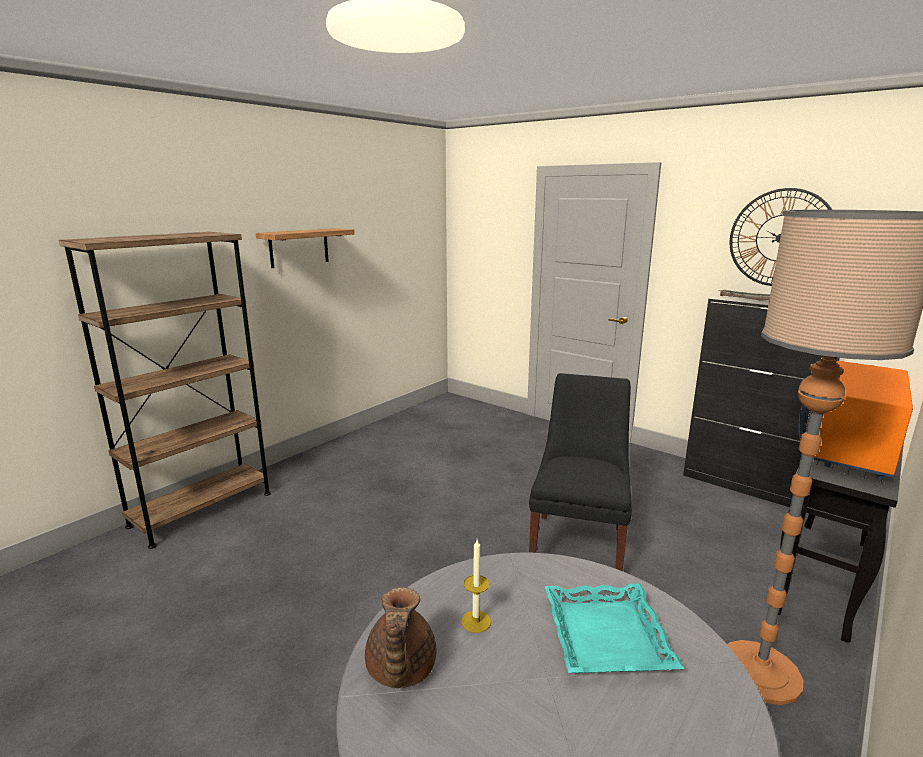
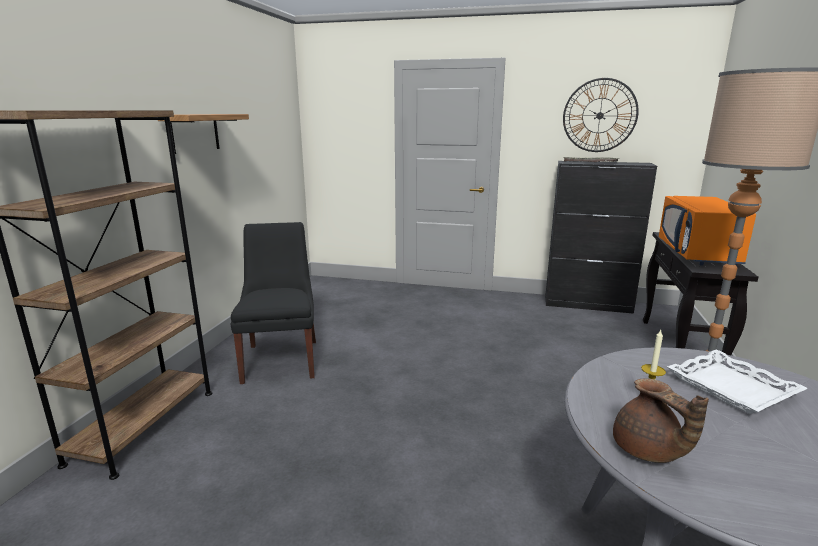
camera: 25 degrees left, 0 degrees up
black chair [529,373,632,571] -> black chair moved to [231,222,316,384]
turquoise tray [545,584,684,673] -> white tray [667,349,808,414]

